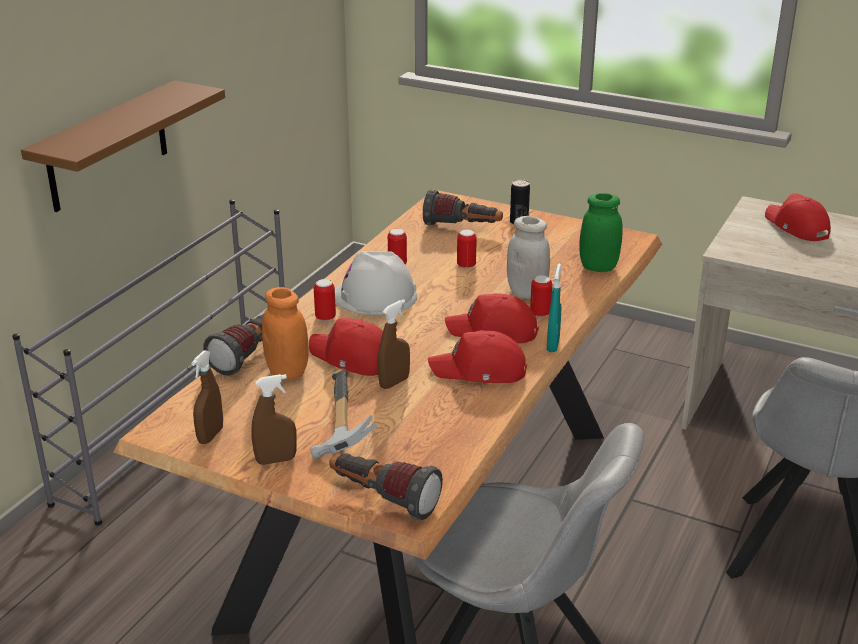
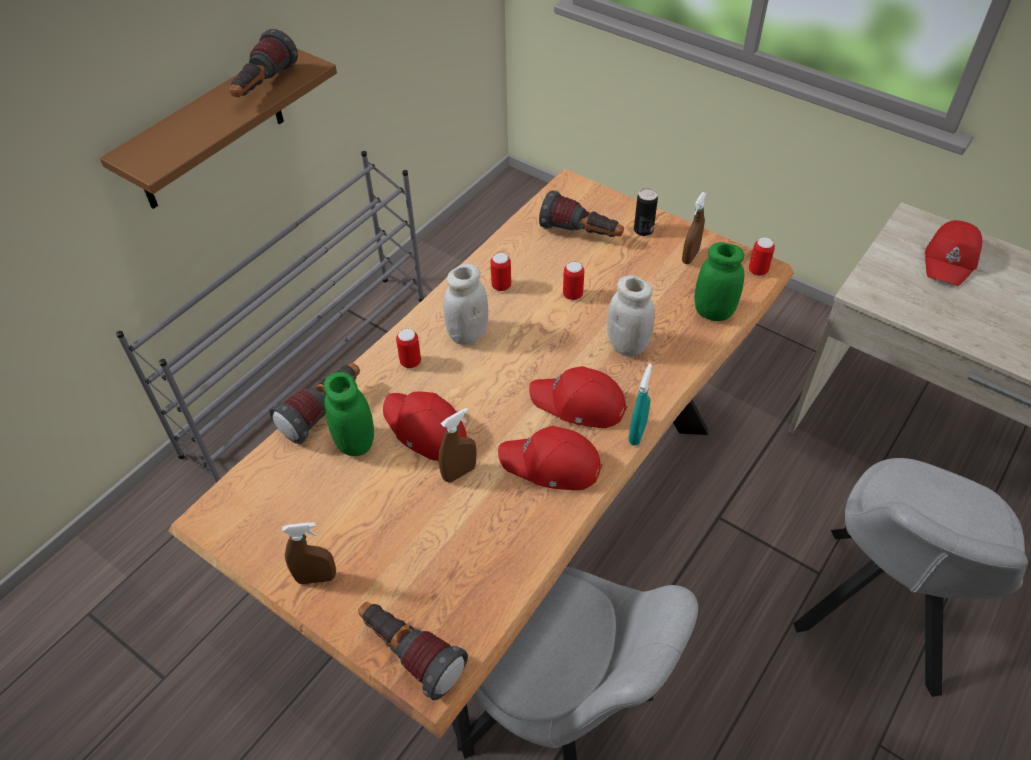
camera: 10 degrees right, 20 degrees up
brown spray bottle [191,350,223,444] -> brown spray bottle moved to [682,192,707,264]
orange jar [262,287,309,380] -> green jar [324,372,374,456]
hammer [310,369,377,459] -> none
white hard hat [335,251,417,315] -> white jar [443,264,488,345]
can [530,275,552,317] -> can moved to [749,238,775,276]
red cap [765,193,831,241] -> red cap turned 135 degrees counterclockwise [925,220,982,286]
none -> flashlight [230,29,298,97]

